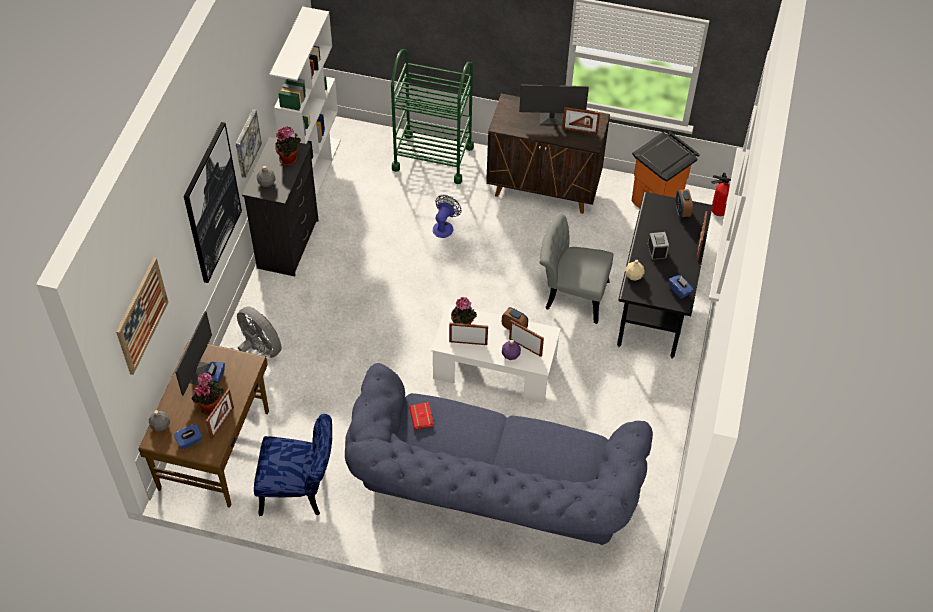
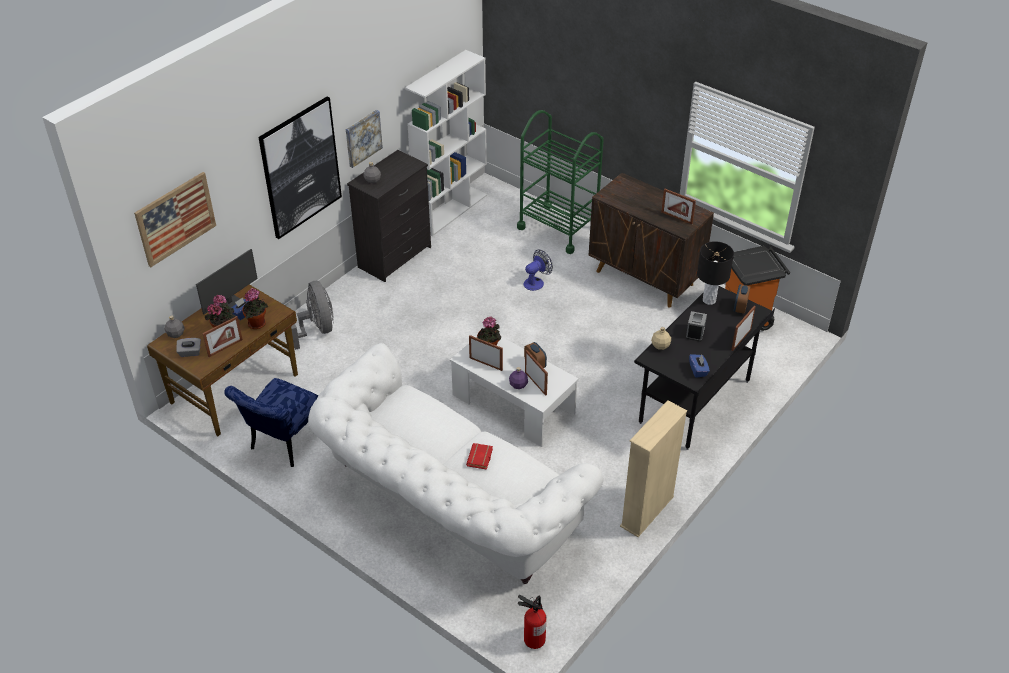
camera: 25 degrees right, 10 degrees down
blue tissue box [174,424,202,449] -> grey tissue box [176,338,201,357]
blue chair [254,414,332,516] -> blue chair turned 90 degrees clockwise [224,378,318,467]
potted plant [275,126,301,166] -> potted plant moved to [242,288,268,329]
blue sofa [345,363,653,545] -> white sofa [308,343,604,584]
red book [409,402,434,430] -> red book moved to [466,443,493,470]
monitor [519,84,589,125] -> none
grey chair [539,213,613,324] -> none
fire extinguisher [711,172,731,216] -> fire extinguisher moved to [518,595,546,649]
none -> beige bookcase [620,400,687,537]
none -> black table lamp [697,241,734,305]

